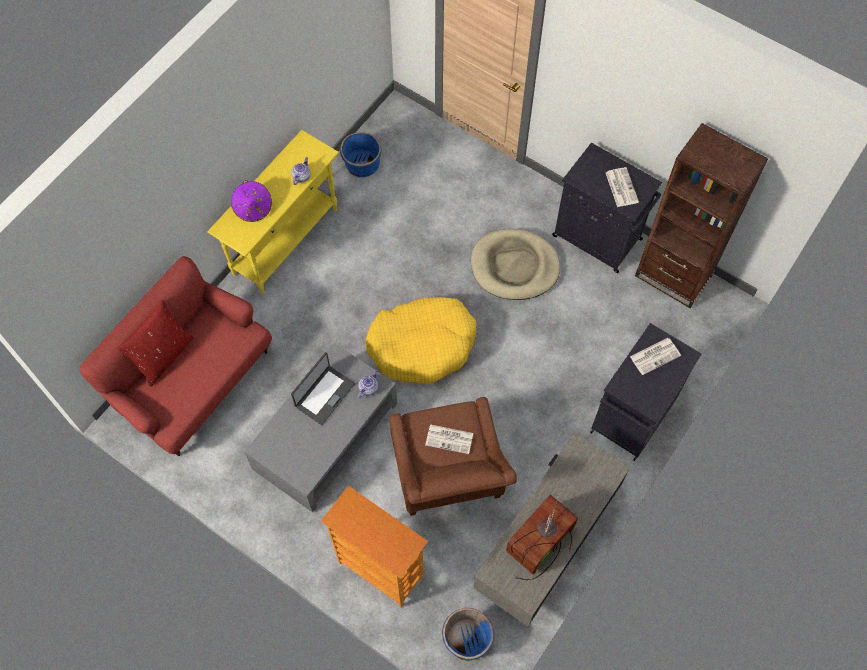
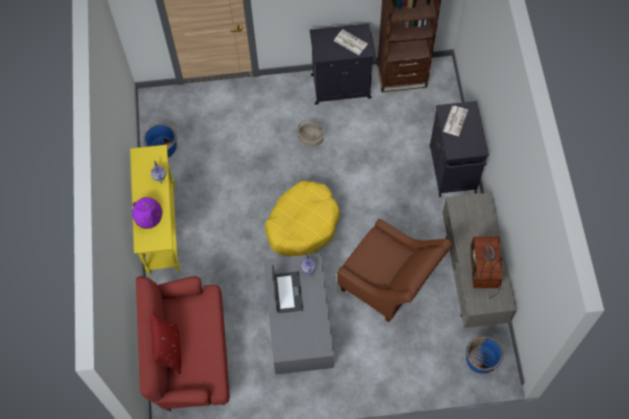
camera: 40 degrees left, 0 degrees up
bookcase [321,486,428,607] -> none
newspaper [425,424,473,454] -> none
beige dog bed [471,229,560,300] -> basket [297,120,324,147]

